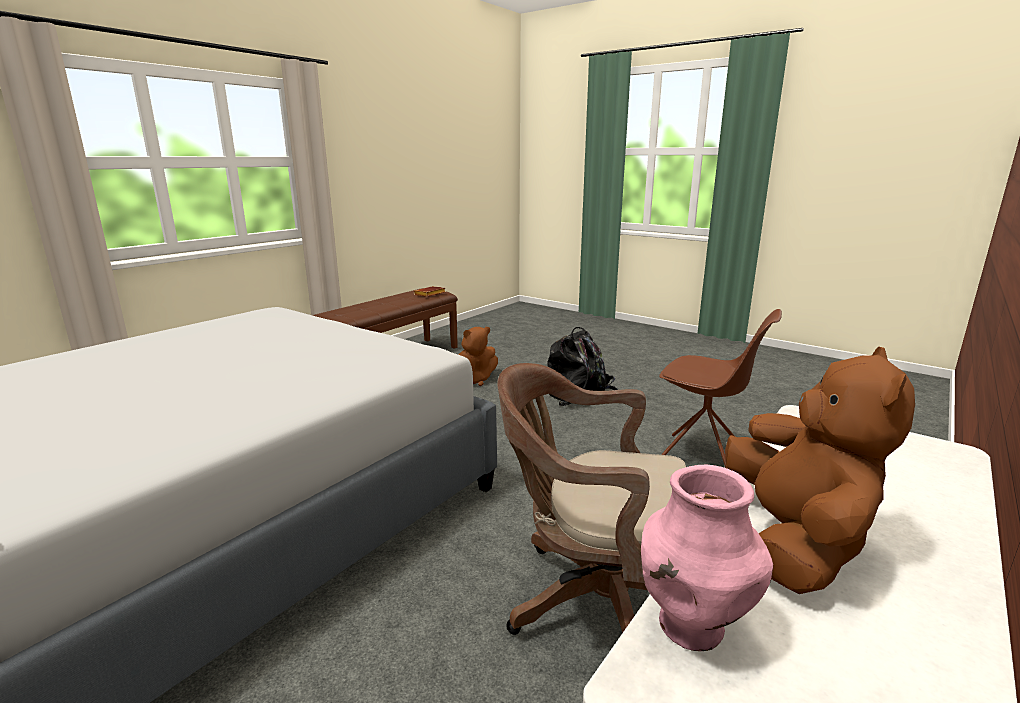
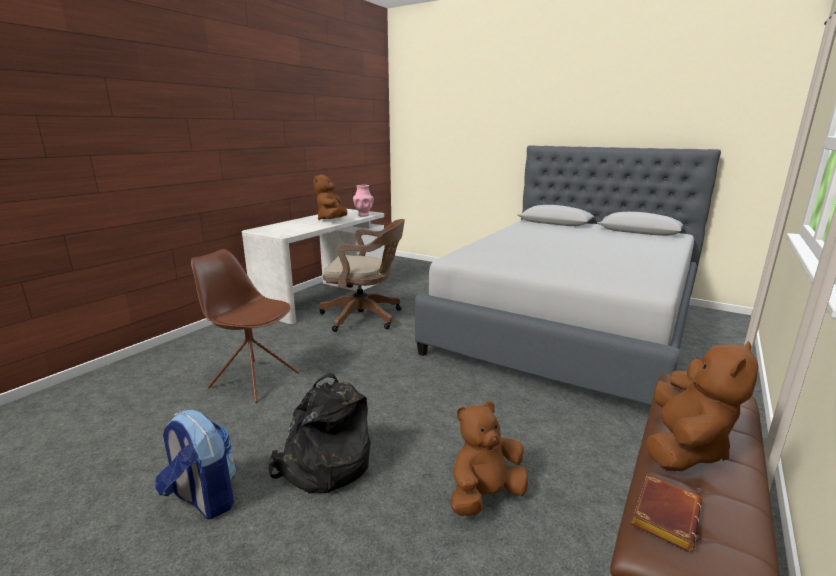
camera: 175 degrees right, 0 degrees up
none -> backpack [155,410,236,519]
none -> brown plush toy [645,341,758,471]

